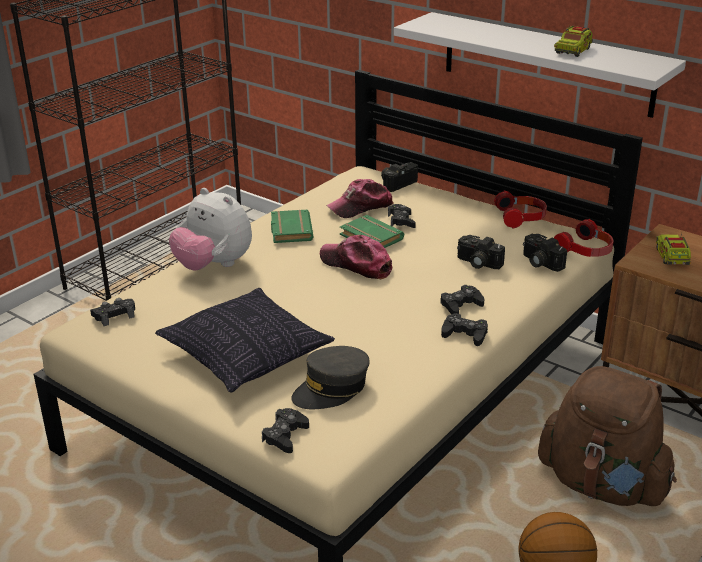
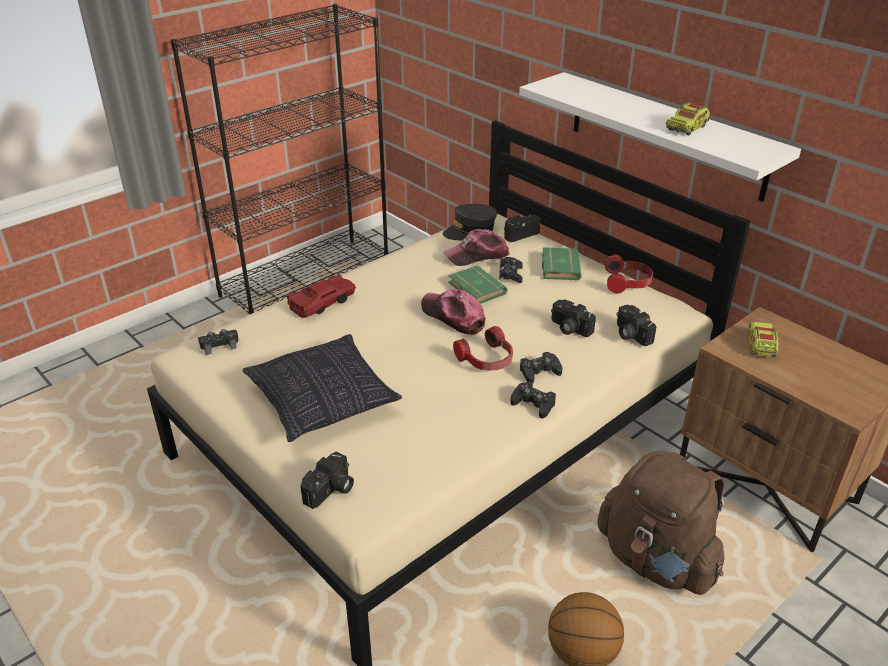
camera: 10 degrees right, 5 degrees up
plush toy [169,188,252,271] -> red toy car [287,275,356,318]
black game controller [262,408,309,453] -> camera [301,452,354,509]
green book [271,210,313,243] -> green book moved to [542,247,581,280]
grey cap [291,346,370,409] -> grey cap moved to [443,204,497,240]
headphones [554,219,614,257] -> headphones moved to [453,326,513,371]

